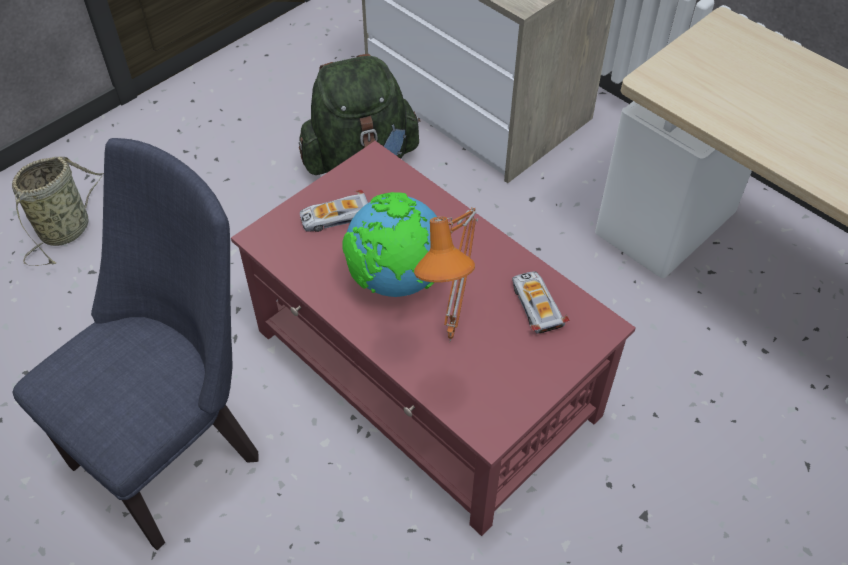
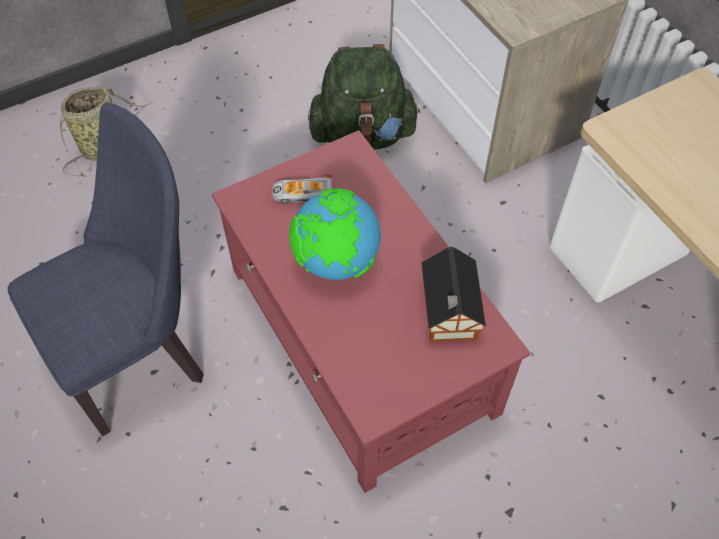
camera: 15 degrees right, 5 degrees up
orange table lamp [414,207,478,343] -> none
toy car [512,271,570,334] -> toy house [421,247,486,342]

